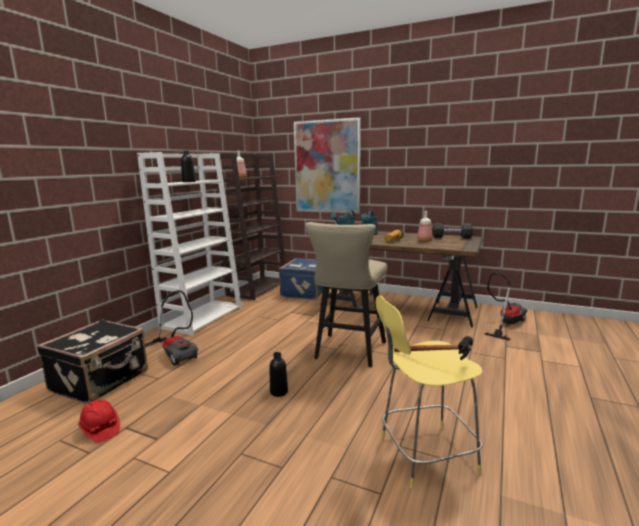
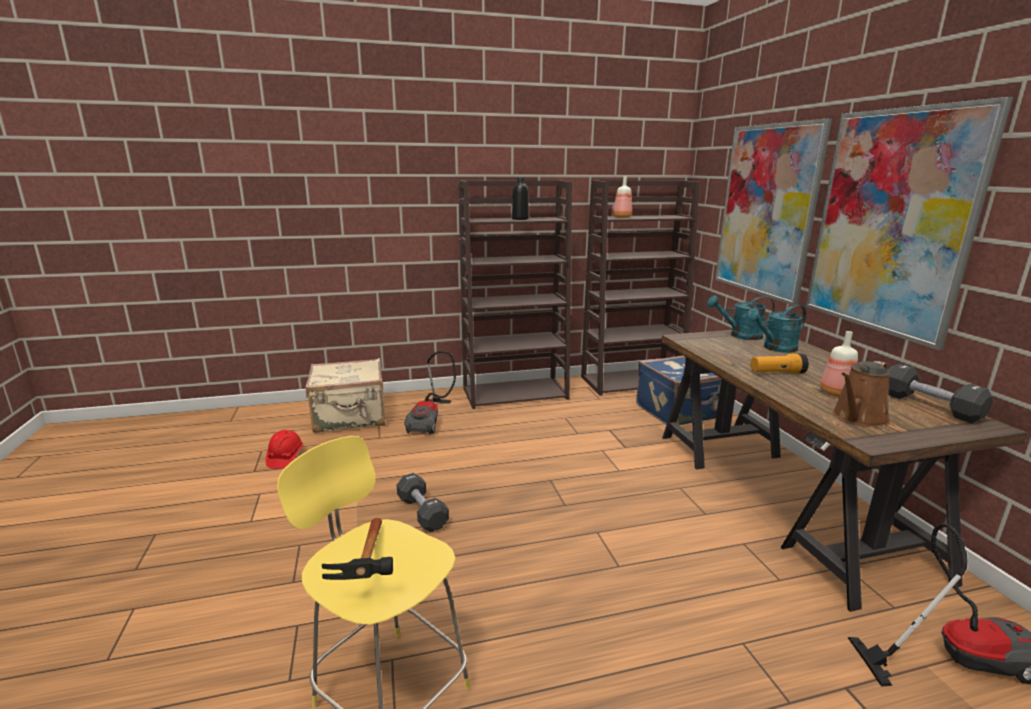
camera: 50 degrees right, 5 degrees up
black suitcase [37,319,148,404] -> beige suitcase [305,358,385,433]
white bookcase [137,152,242,335] -> brown bookcase [458,180,572,409]
black bottle [270,352,288,397] -> black dumbbell [397,473,449,532]
beige stool [305,222,387,367] -> none
none -> picture [806,97,1013,350]
none -> brown watering can [832,361,890,427]

